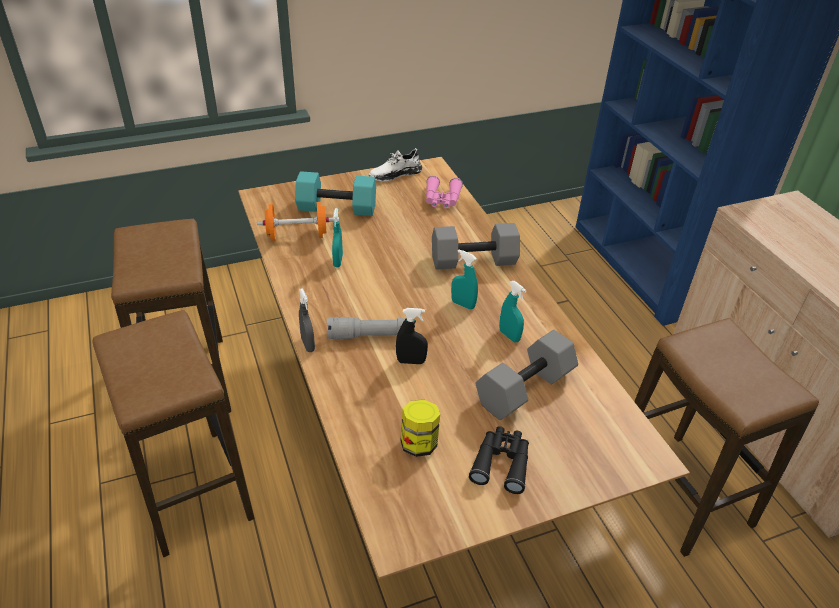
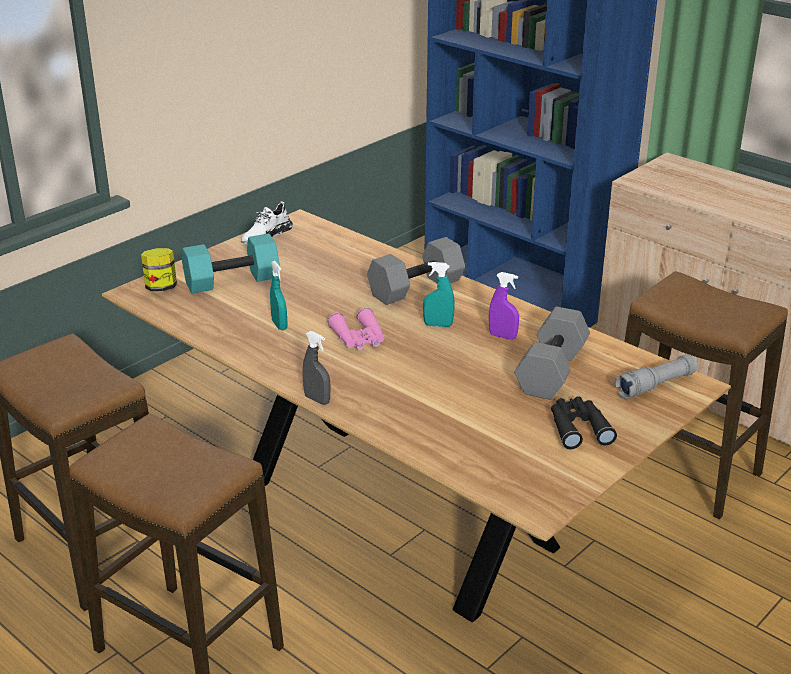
camera: 25 degrees left, 10 degrees down
orange dumbbell [257,202,334,241] -> none
grey flashlight [327,317,406,340] -> grey flashlight moved to [615,354,697,399]
black spray bottle [396,308,428,364] -> none
jar [400,400,440,457] -> jar moved to [141,248,177,291]
pink binoculars [426,176,463,208] -> pink binoculars moved to [327,307,385,350]
turquoise spray bottle [499,281,526,342] -> purple spray bottle [489,272,519,340]

